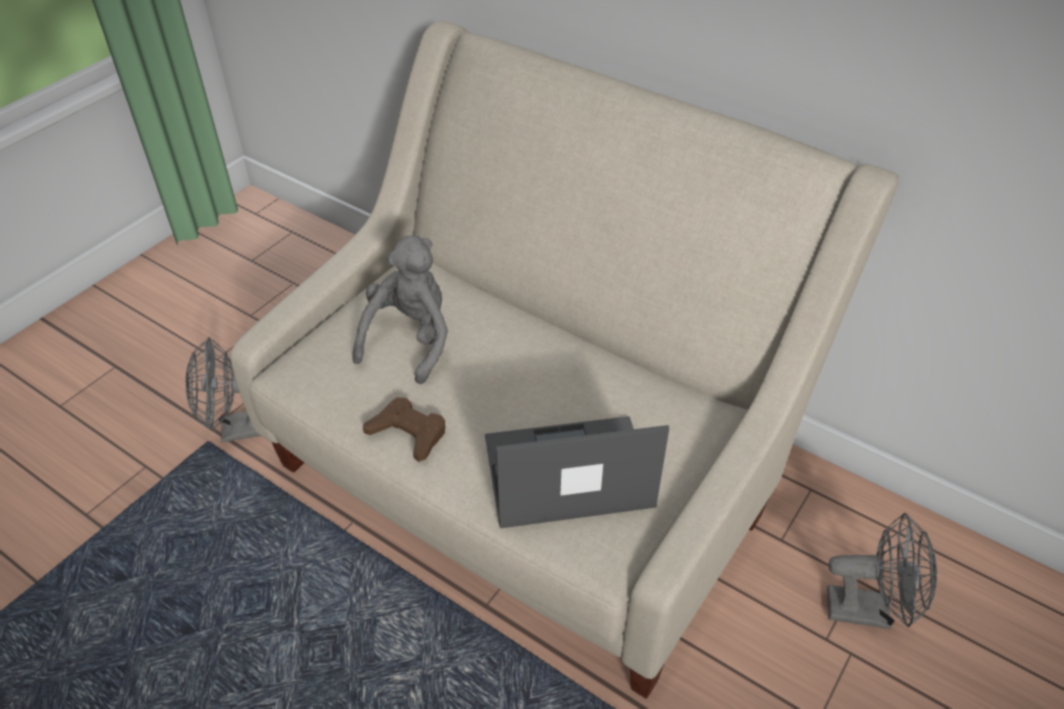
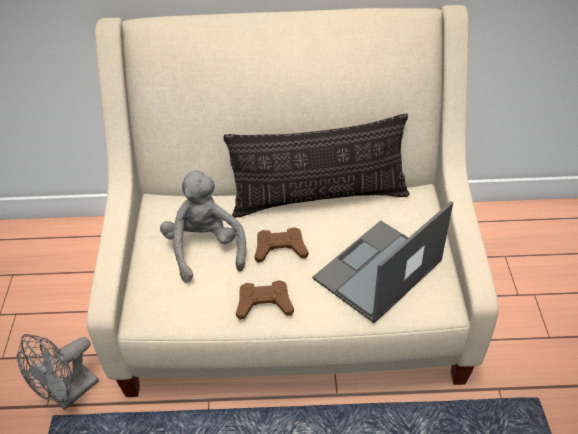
camera: 35 degrees left, 0 degrees up
grey fan [827,513,937,629] -> none
none -> pillow [223,114,409,218]
none -> brown game controller [254,227,309,263]

